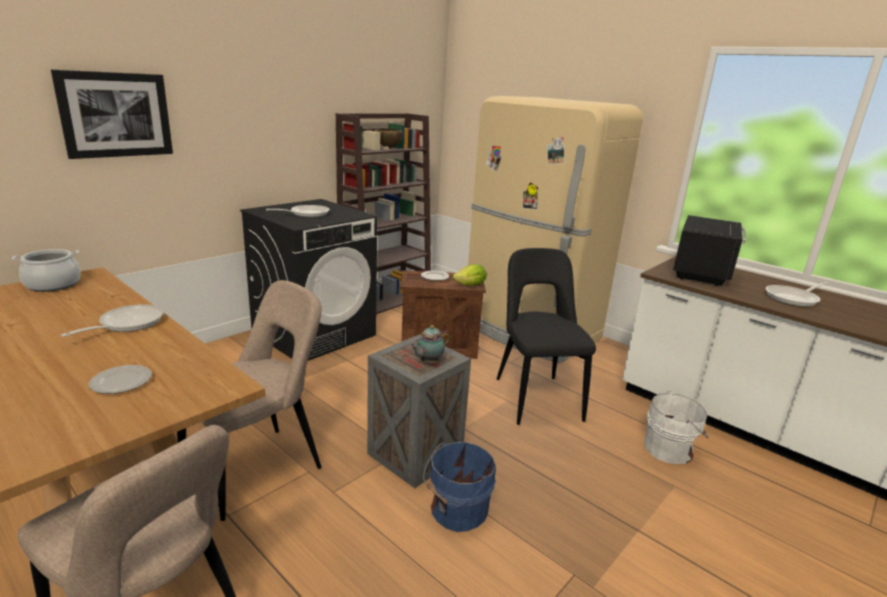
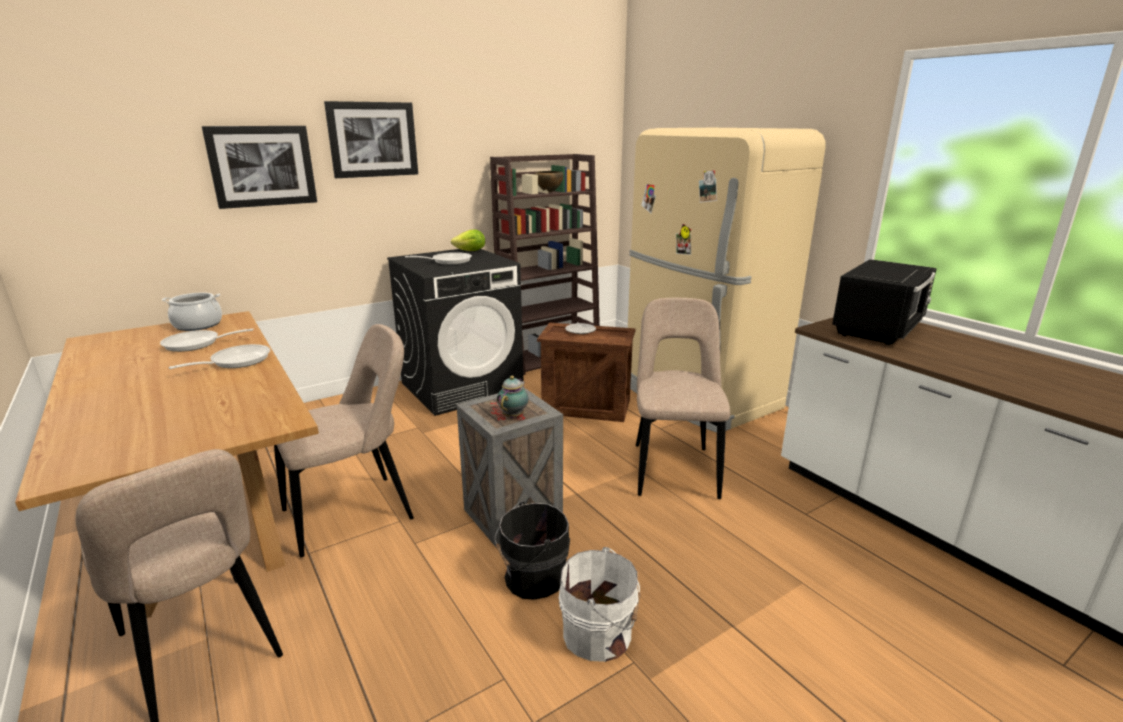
camera: 15 degrees right, 0 degrees up
plate [89,365,152,394] -> none
teapot [410,325,450,364] -> teapot turned 135 degrees clockwise [497,376,528,418]
blue bucket [423,442,496,532] -> black bucket [494,501,570,600]
lettuce [453,264,487,286] -> lettuce moved to [451,229,485,251]
black chair [497,248,596,425] -> beige chair [636,298,730,499]
white bucket [644,391,708,464] -> white bucket moved to [559,547,641,662]
frying pan [766,282,828,307] -> frying pan moved to [160,329,254,352]
none -> picture [324,101,418,178]

